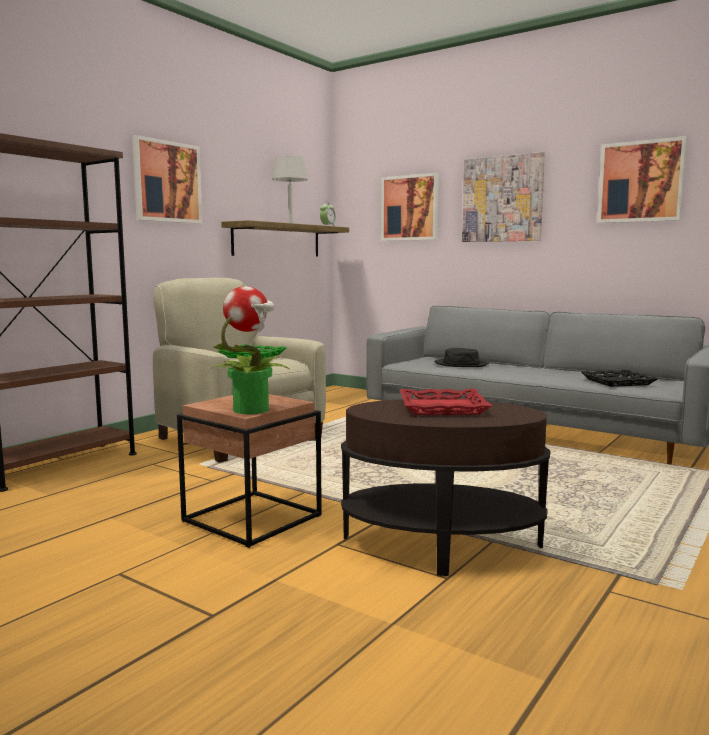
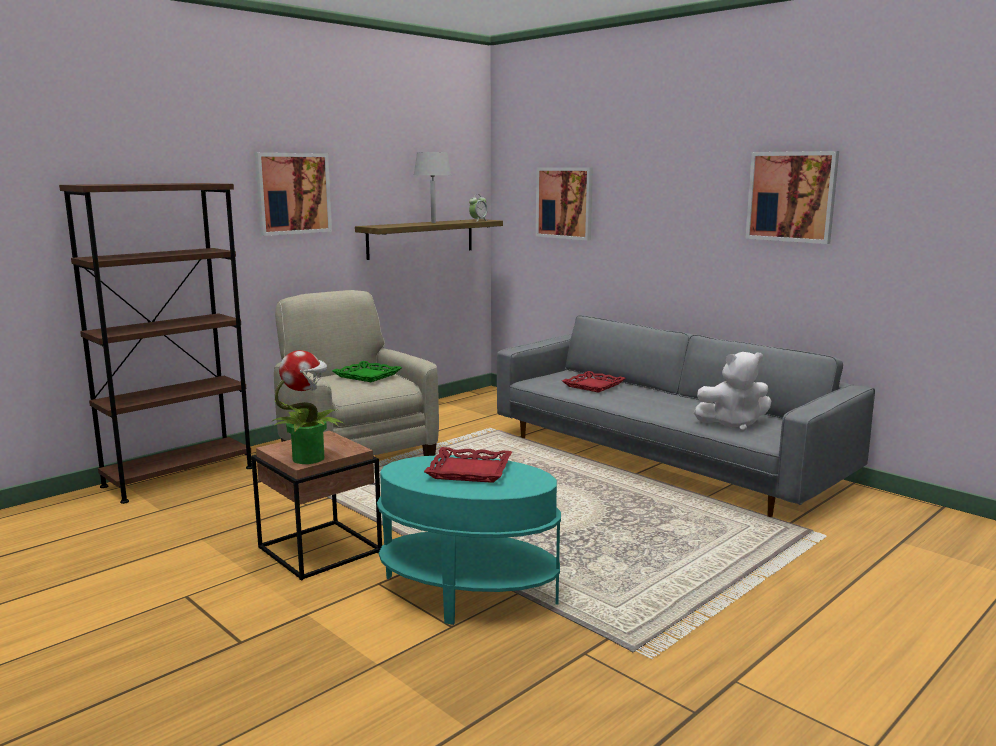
camera: 10 degrees right, 5 degrees up
brown side table [341,399,550,576] -> turquoise side table [377,455,561,625]
black hat [434,348,489,367] -> red tray [562,371,626,393]
picture [462,152,545,242] -> none
black tray [581,370,658,387] -> white plush toy [694,352,772,431]

